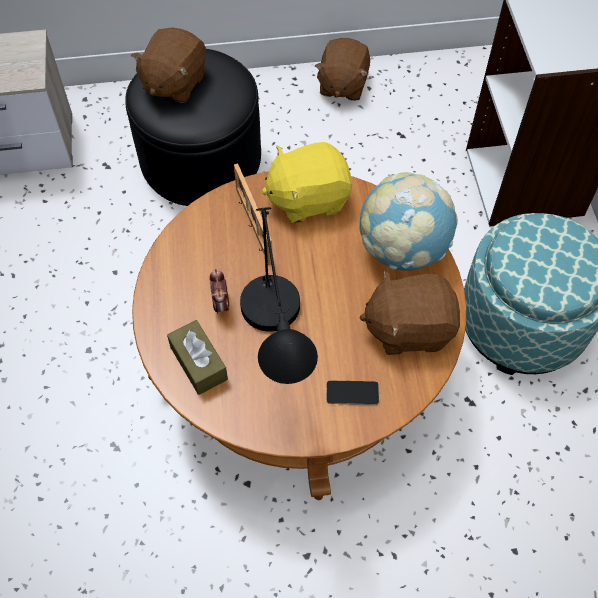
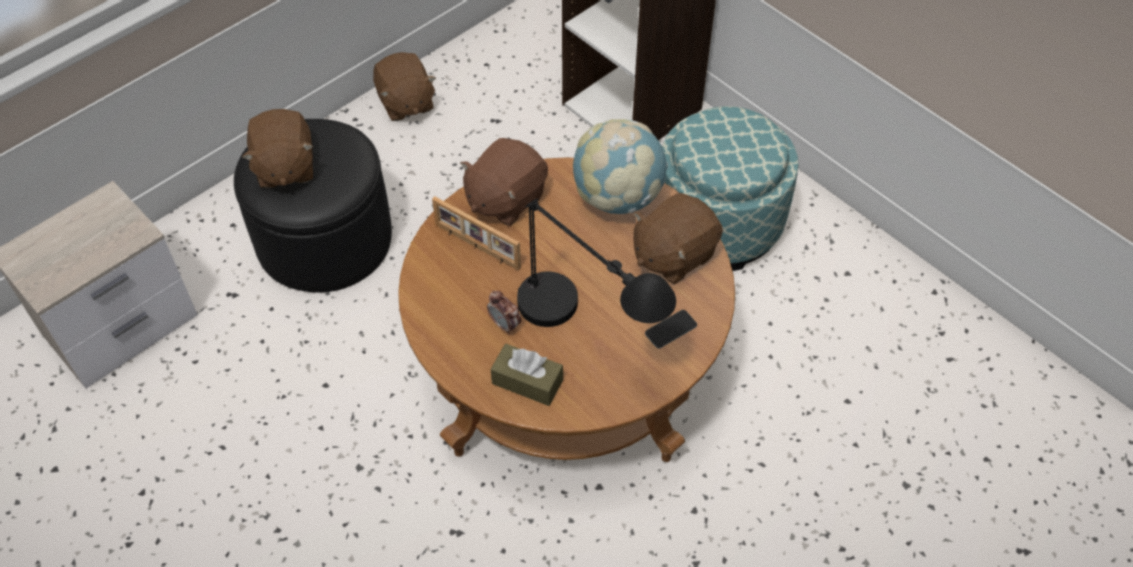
camera: 35 degrees left, 5 degrees down
yellow plush toy [261,142,352,223] -> brown plush toy [460,138,548,226]

